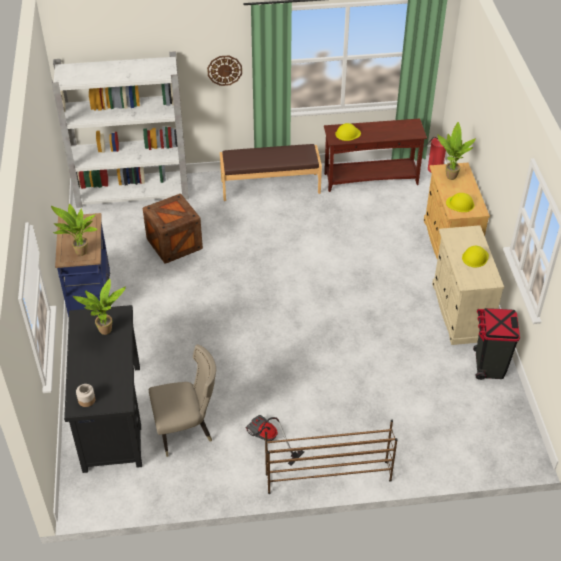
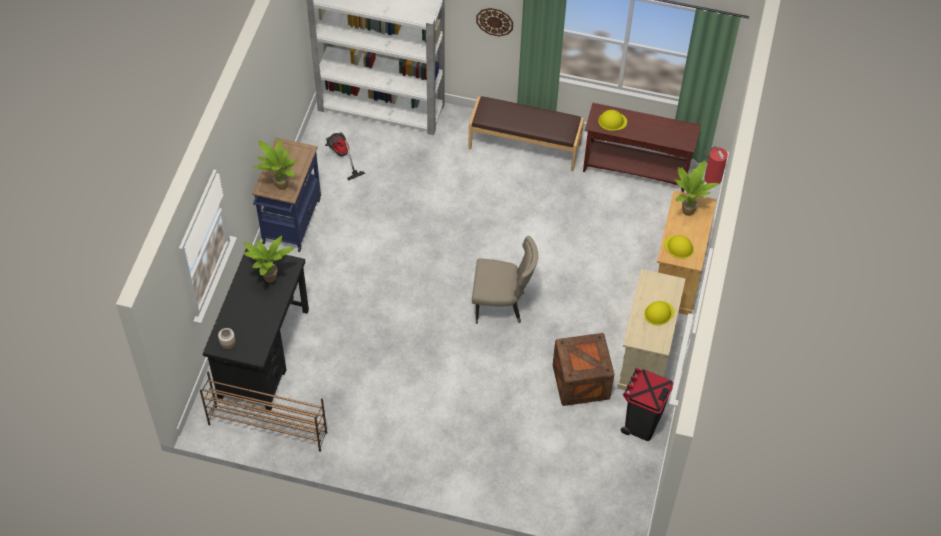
camera: 20 degrees right, 10 degrees up
crate [143,194,203,264] -> crate moved to [553,333,614,406]
beige chair [149,344,216,457] -> beige chair moved to [472,235,538,324]
vacuum cleaner [246,415,304,466] -> vacuum cleaner moved to [325,132,365,181]
brown shoe rack [265,420,398,494] -> brown shoe rack moved to [200,372,327,452]

